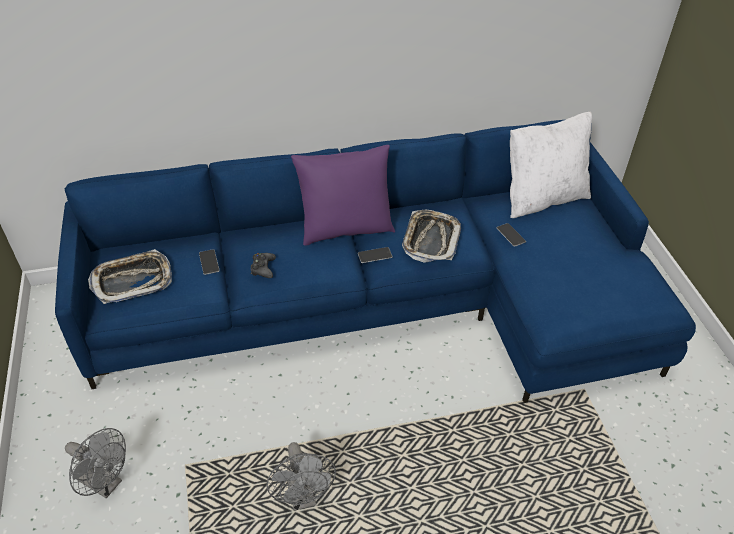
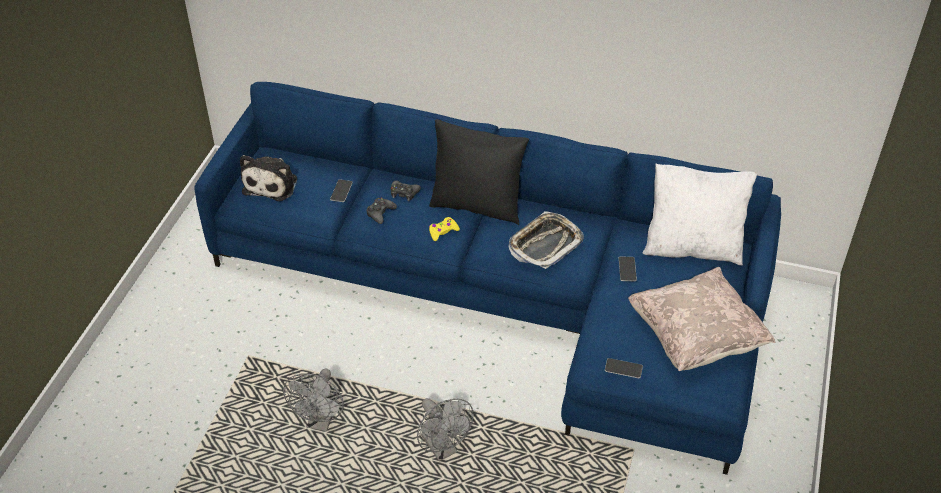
camera: 30 degrees right, 0 degrees up
grey fan [65,428,126,498] -> grey fan moved to [417,398,473,461]
tray [88,249,172,304] -> plush toy [240,155,297,201]
purple pillow [291,145,395,245] -> black pillow [429,119,529,225]
phone [358,247,392,263] -> phone moved to [605,358,643,378]
none -> black game controller [391,180,421,201]
none -> yellow game controller [429,217,460,241]
none -> beige pillow [628,267,775,371]

